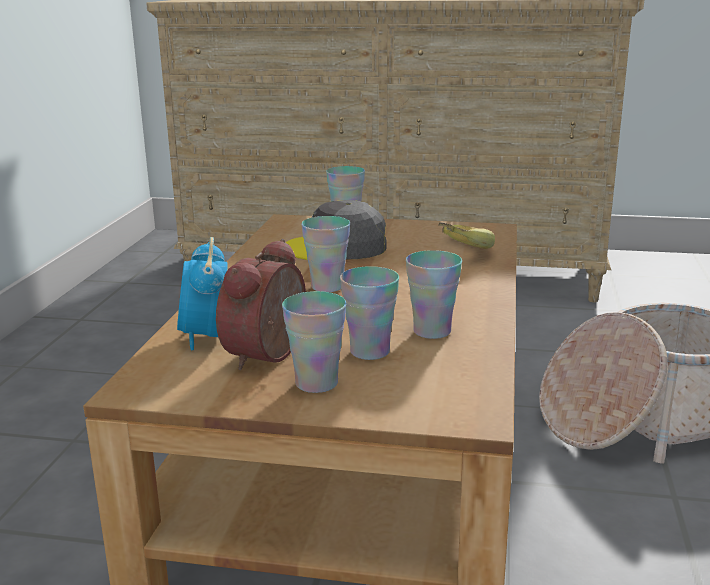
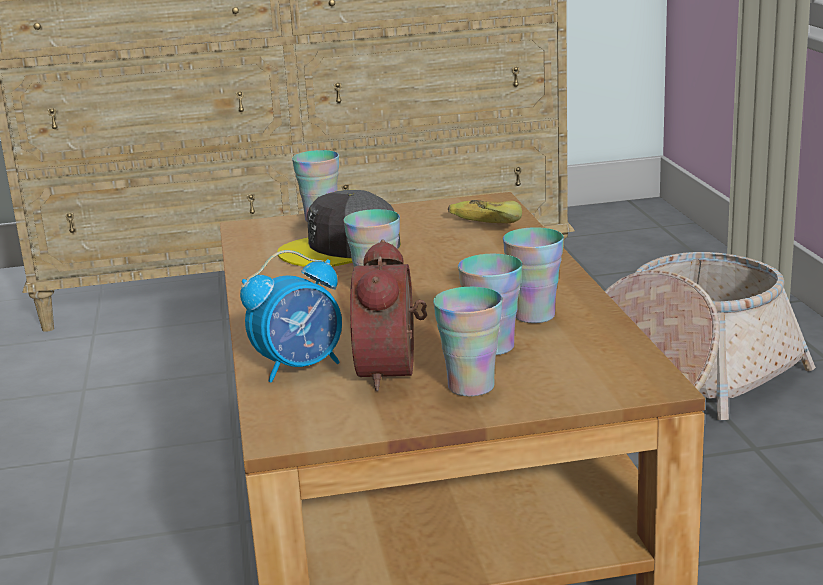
camera: 20 degrees left, 0 degrees up
alarm clock [177,237,228,350] -> alarm clock turned 90 degrees counterclockwise [240,250,342,383]

